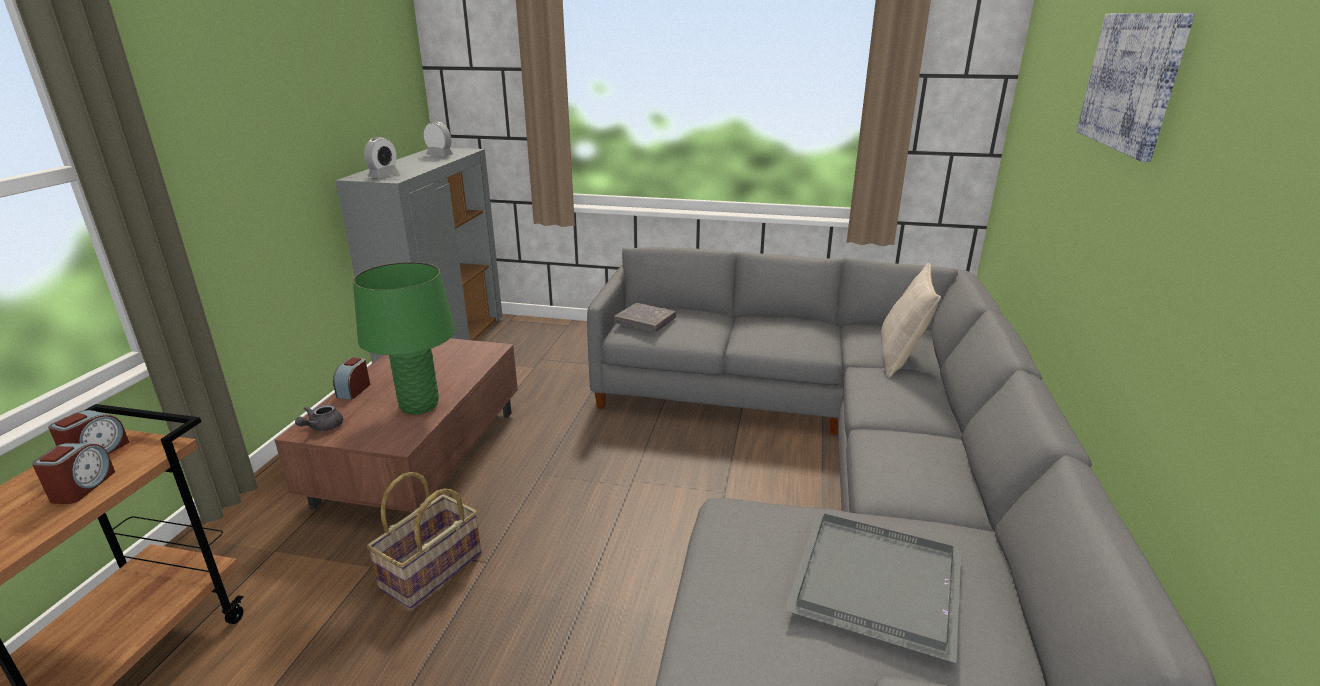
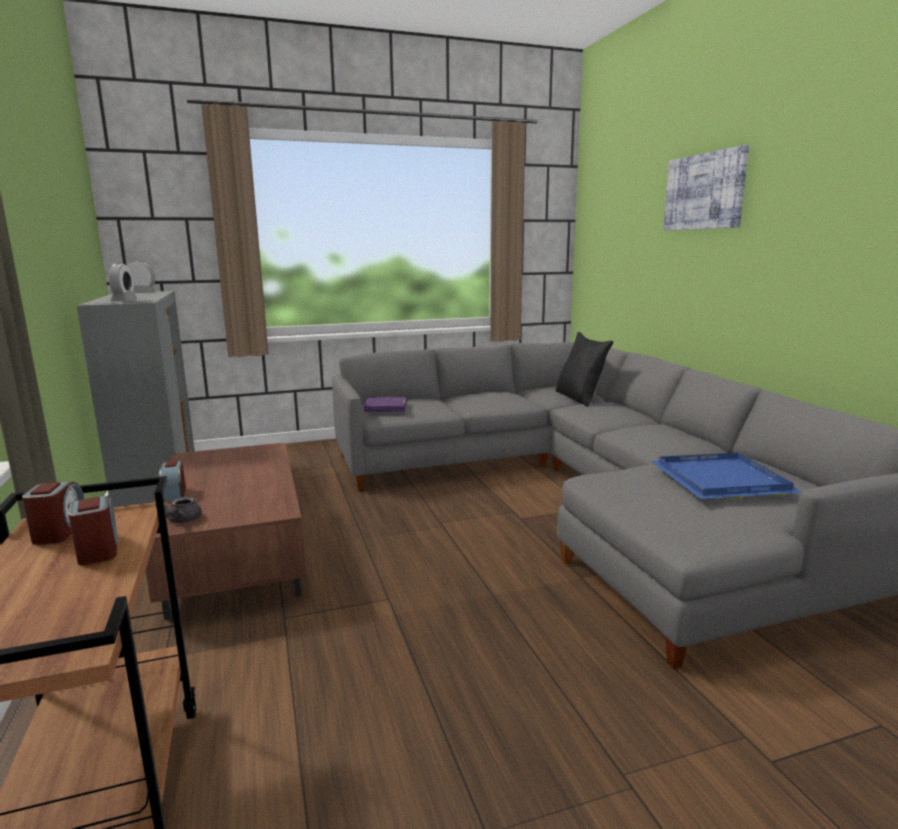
camera: 30 degrees left, 10 degrees down
green table lamp [353,262,455,415] -> none
basket [367,472,481,609] -> none
grey book [614,303,676,332] -> purple book [363,397,407,412]
grey tray [785,514,961,663] -> blue tray [651,453,802,499]
beige pillow [881,263,941,378] -> black pillow [555,332,613,407]

